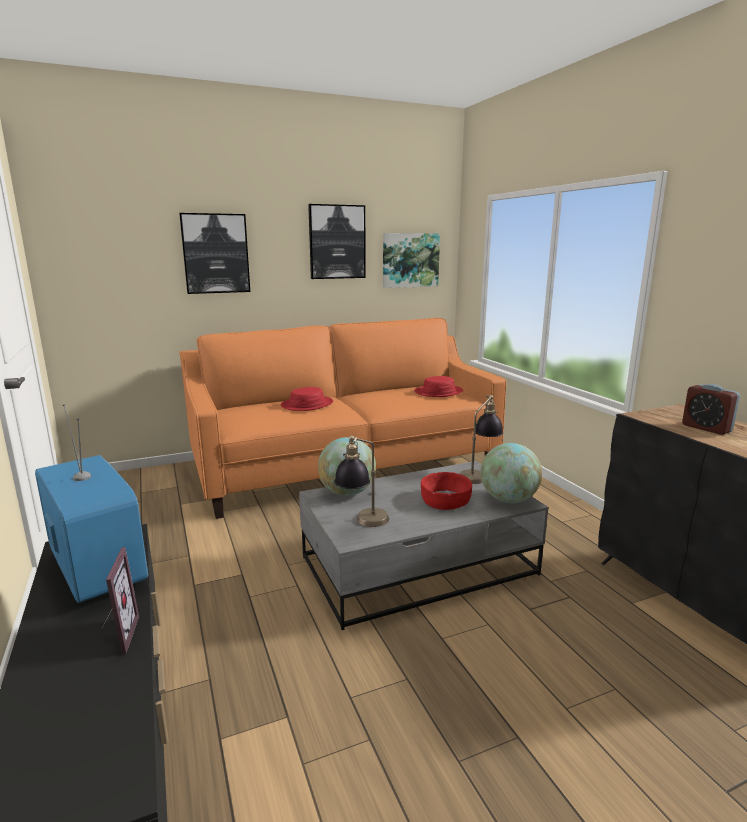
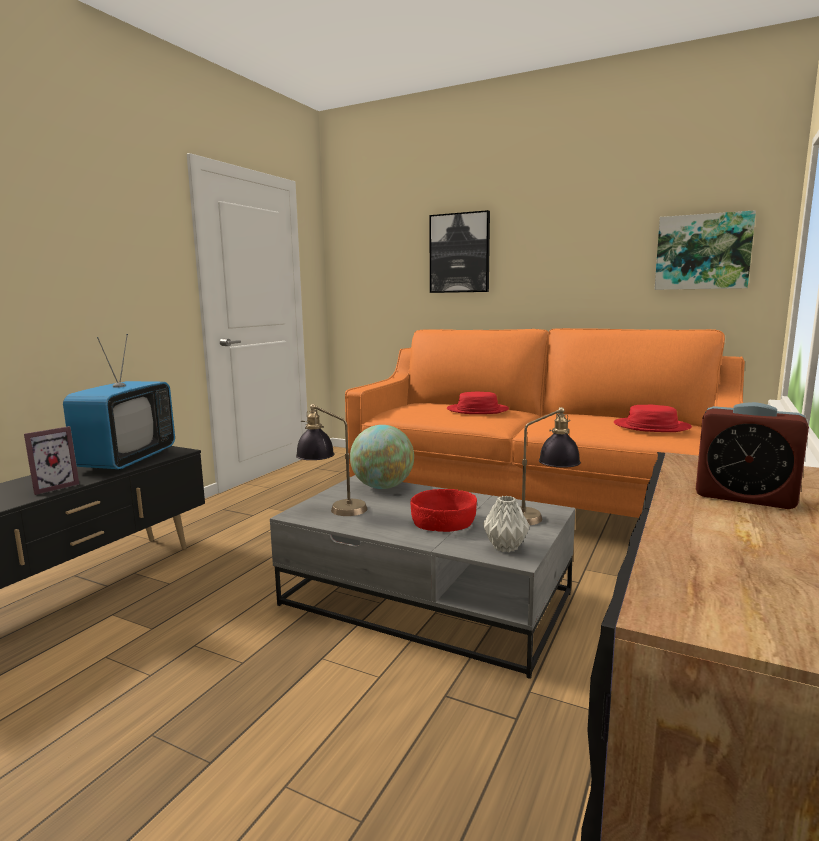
camera: 50 degrees right, 5 degrees down
picture [308,204,366,279] -> none
globe [480,443,542,503] -> grey vase [483,496,530,552]
alarm clock [682,384,740,435] -> alarm clock turned 75 degrees counterclockwise [696,402,809,509]

